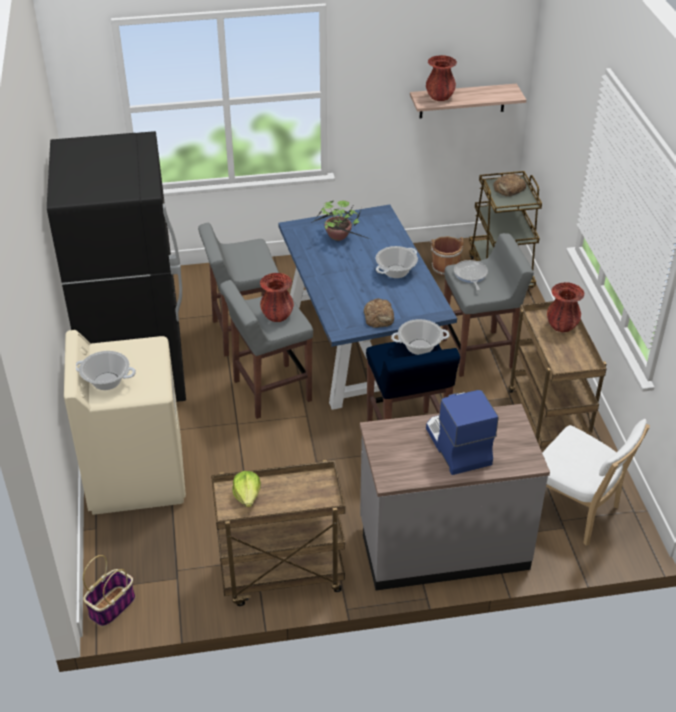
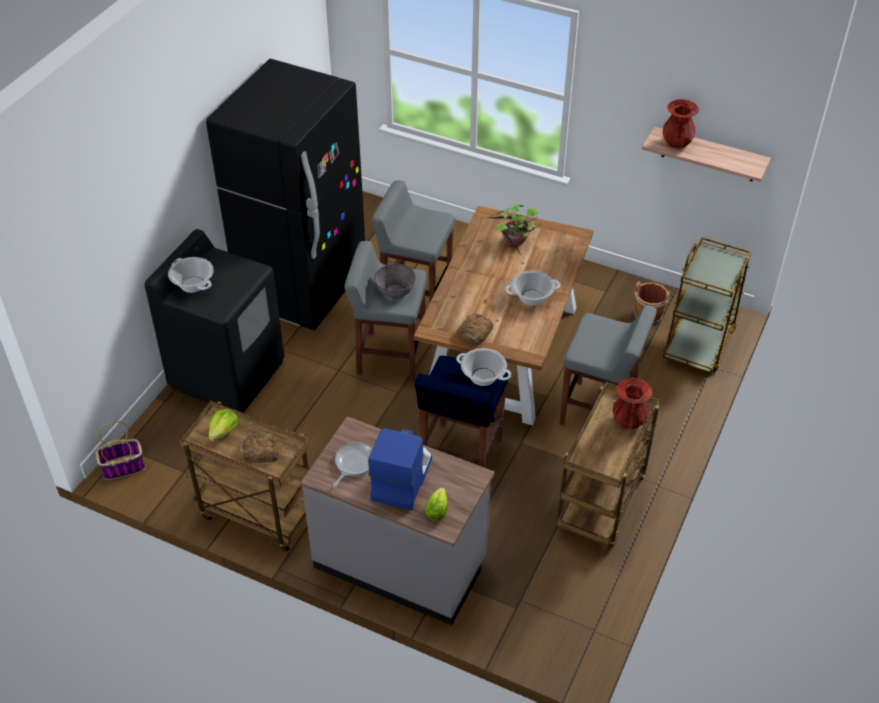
camera: 35 degrees right, 5 degrees up
beige washing machine [64,330,186,515] -> black washing machine [144,229,285,413]
red vase [260,273,294,322] -> grey bowl [374,264,416,299]
blue dining table [278,204,457,410] -> brown dining table [414,206,593,425]
frying pan [454,260,488,290] -> frying pan moved to [333,442,372,487]
bread [493,174,526,197] -> bread moved to [239,433,281,463]
white chair [542,419,650,546] -> none
none -> lettuce [424,487,448,521]

